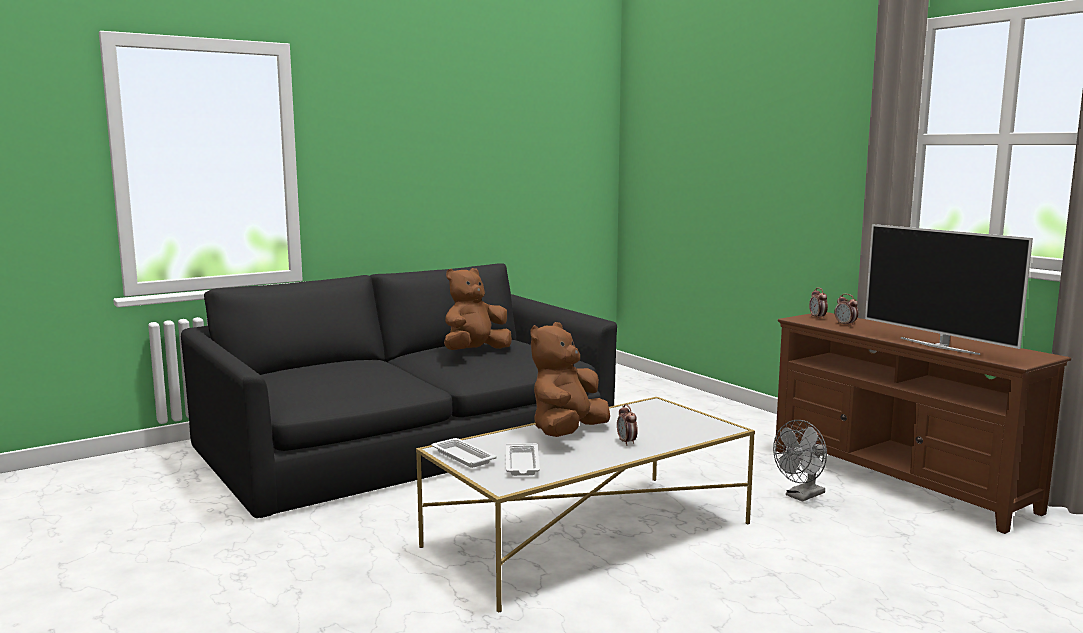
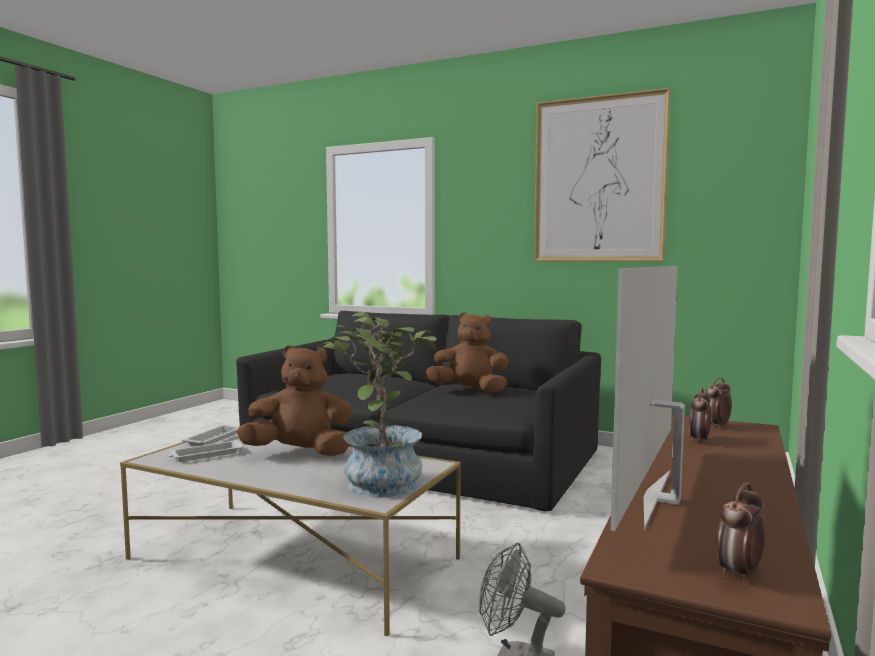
camera: 60 degrees right, 5 degrees down
alarm clock [617,404,638,446] -> alarm clock moved to [716,482,765,582]
none -> potted plant [316,312,437,497]
none -> picture [534,88,671,261]

